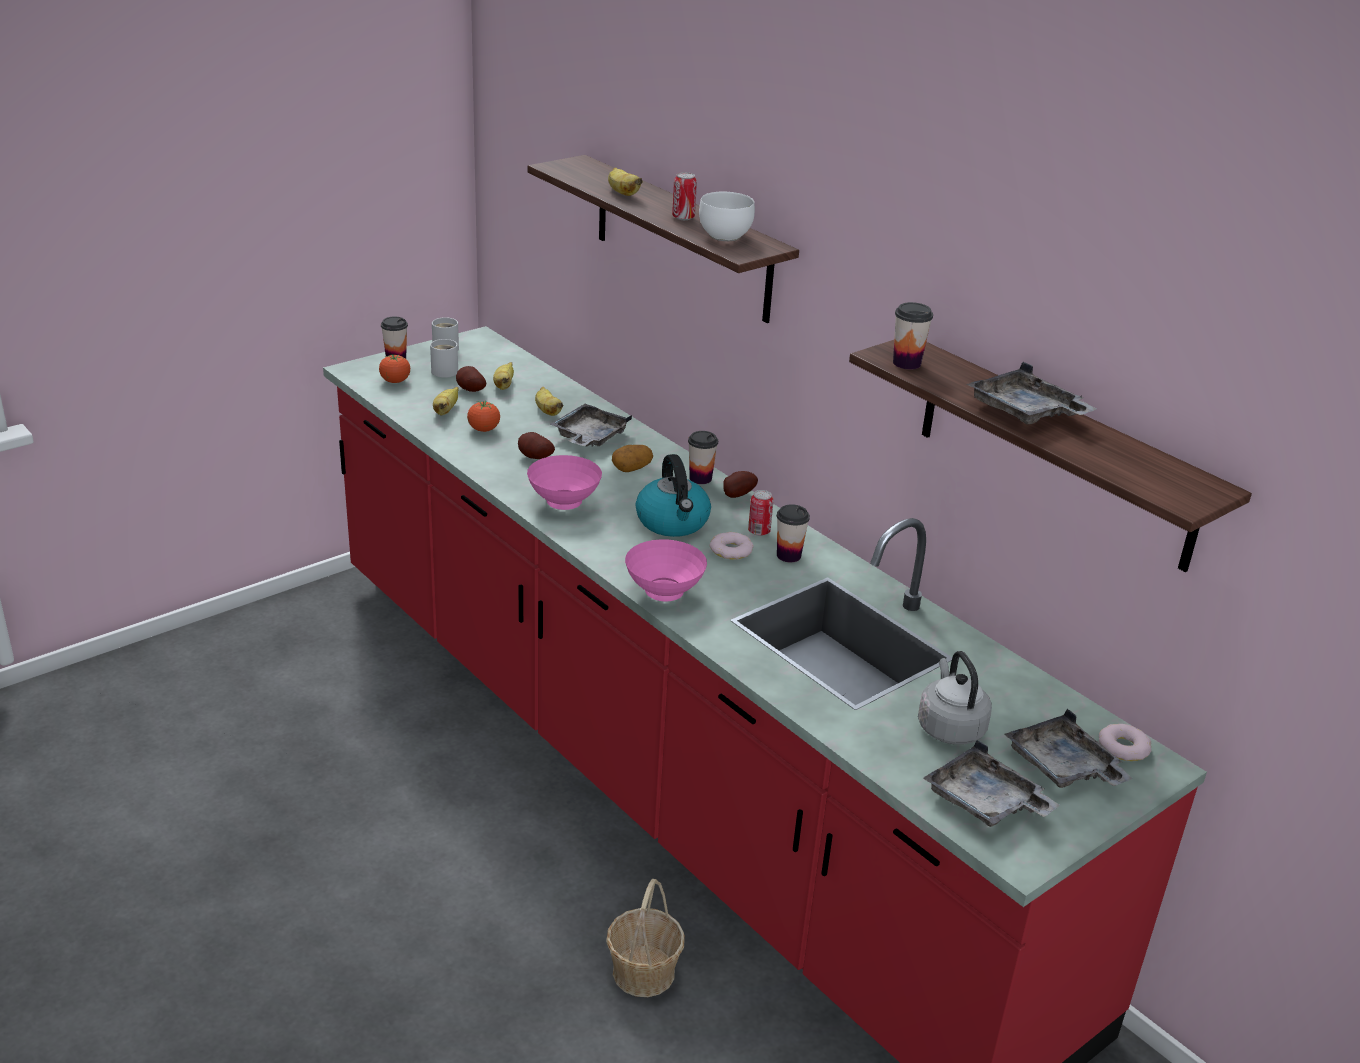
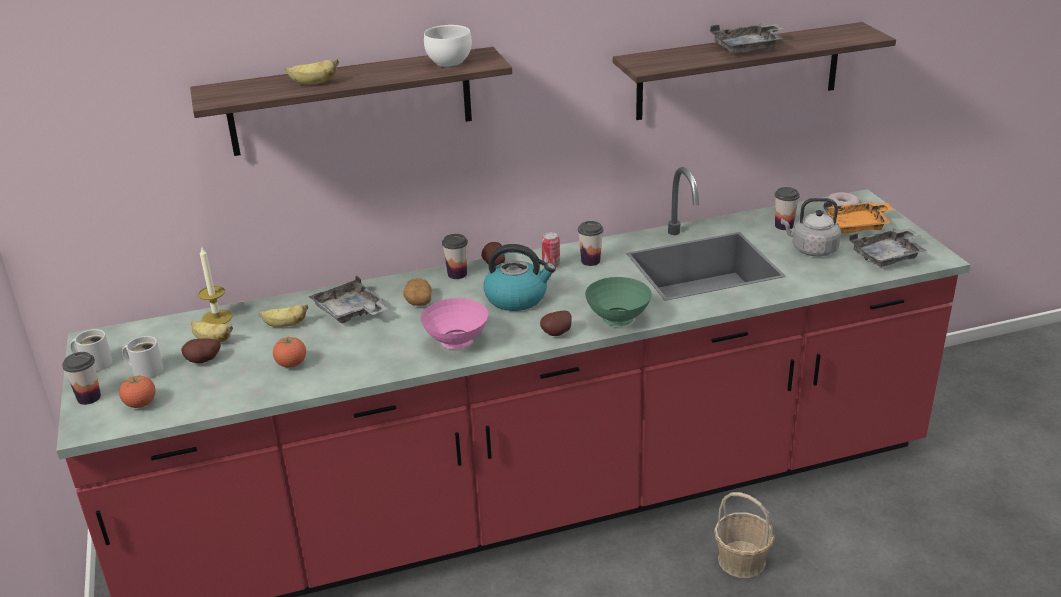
camera: 65 degrees left, 0 degrees up
banana [433,387,459,415] -> none
potato [518,432,555,459] -> potato moved to [540,311,572,336]
pink bowl [625,539,707,601] -> green bowl [585,277,652,326]
can [672,172,697,220] -> none
donut [710,532,753,560] -> none
cup [893,302,933,370] -> cup moved to [775,187,800,230]
grey tray [1005,709,1133,788] -> orange tray [823,201,893,233]
none -> candle [198,247,233,324]

